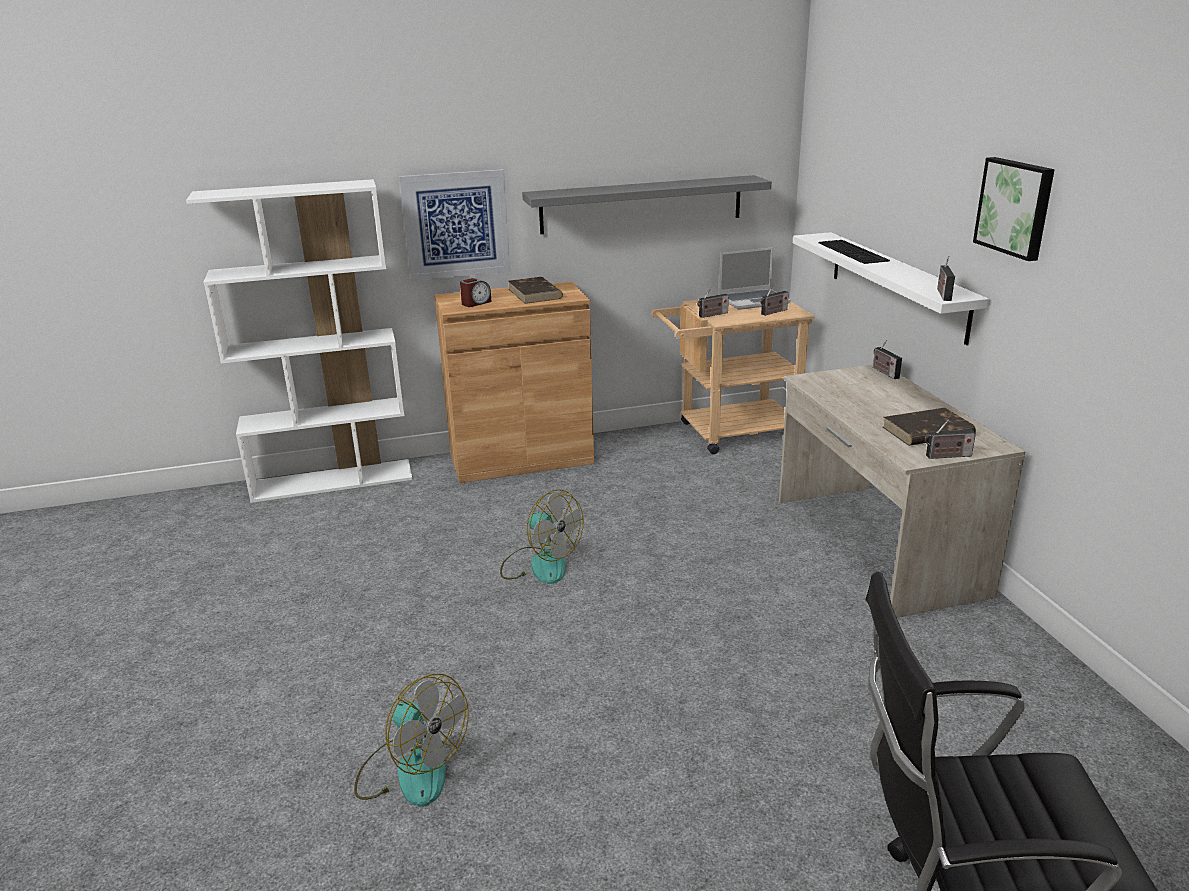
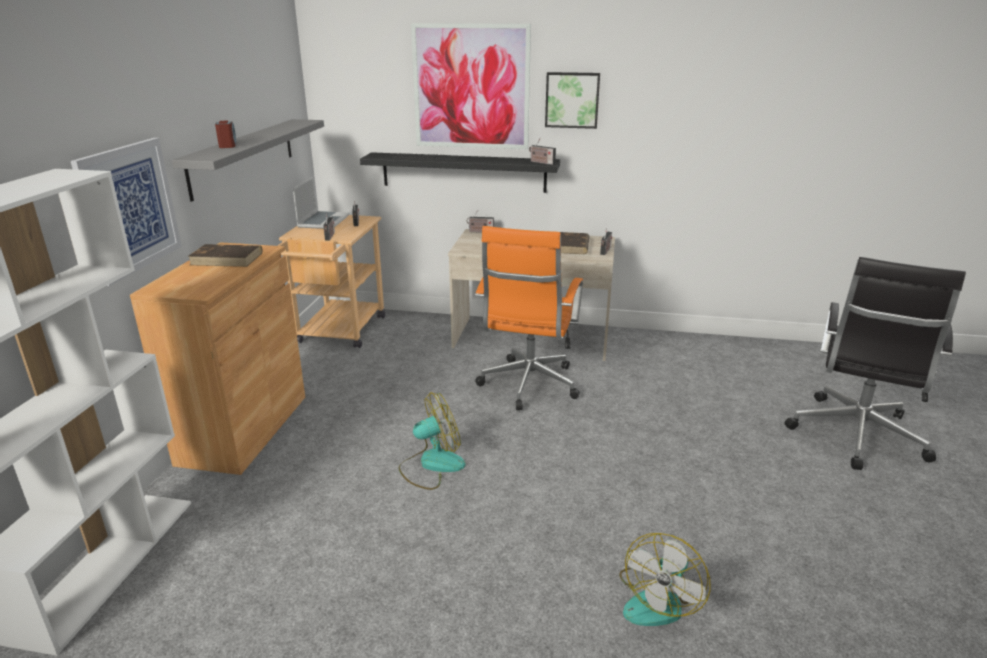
camera: 65 degrees left, 0 degrees up
fan [354,674,469,807] -> fan turned 150 degrees clockwise [619,533,711,626]
alarm clock [460,278,492,307] -> alarm clock moved to [215,121,236,148]
white shelf [793,232,989,345] -> black shelf [360,152,560,193]
none -> picture [411,23,531,149]
none -> orange office chair [475,226,583,410]

